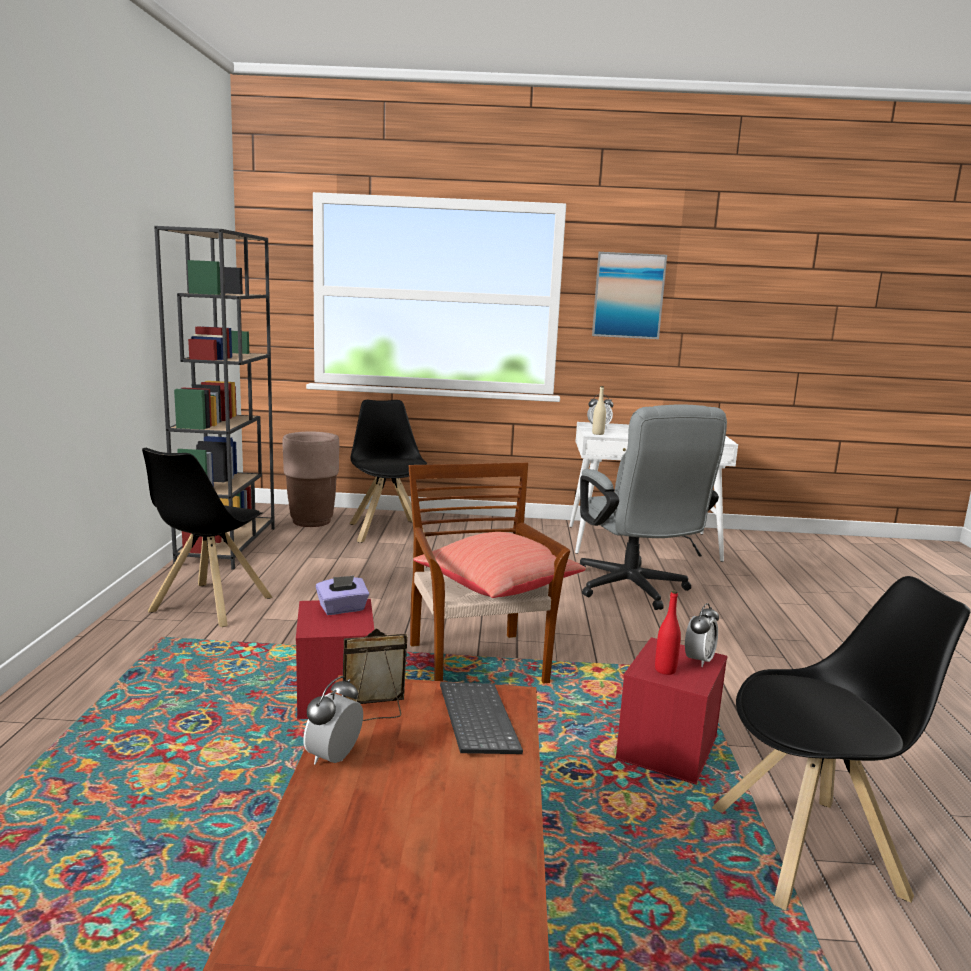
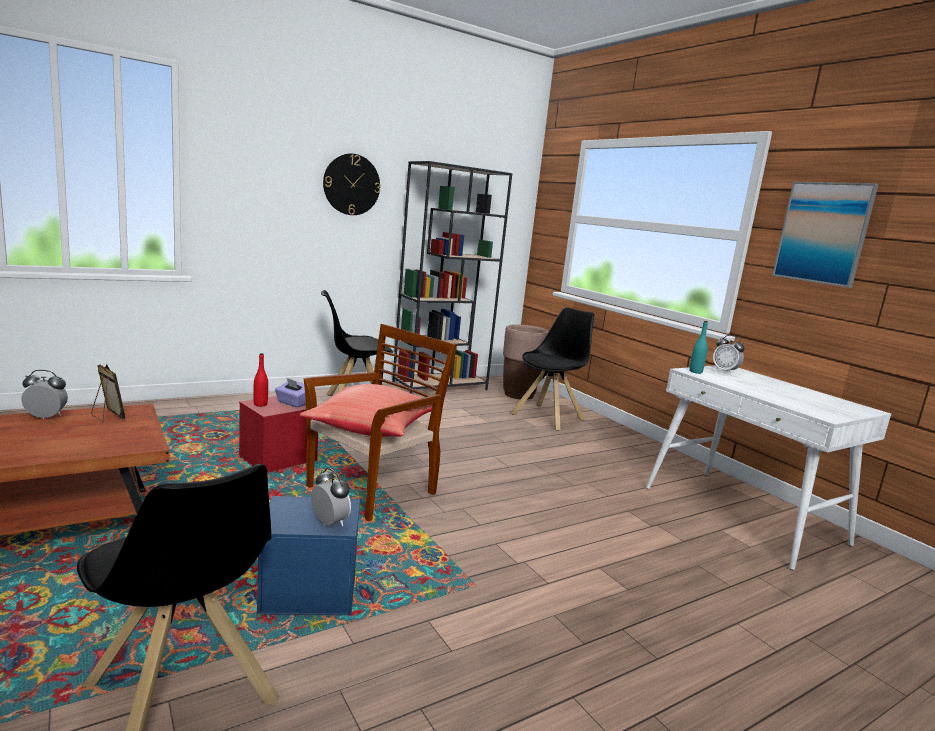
camera: 55 degrees right, 0 degrees up
keyboard [440,682,523,754] -> none
grey office chair [579,405,727,610] -> none
beige bottle [592,386,606,435] -> turquoise bottle [689,321,708,374]
red storage box [615,637,728,784] -> blue storage box [256,496,360,615]
red bottle [655,590,681,675] -> red bottle moved to [253,353,268,407]
alarm clock [685,603,719,667] -> alarm clock turned 135 degrees counterclockwise [311,468,351,526]
none -> wall clock [323,154,380,215]

